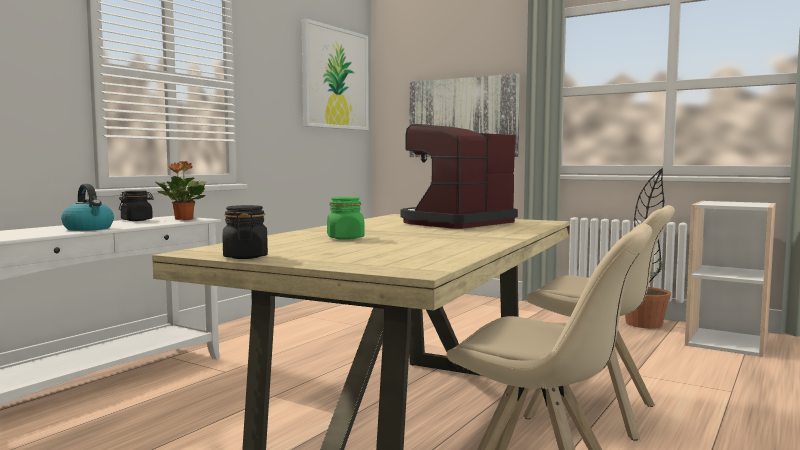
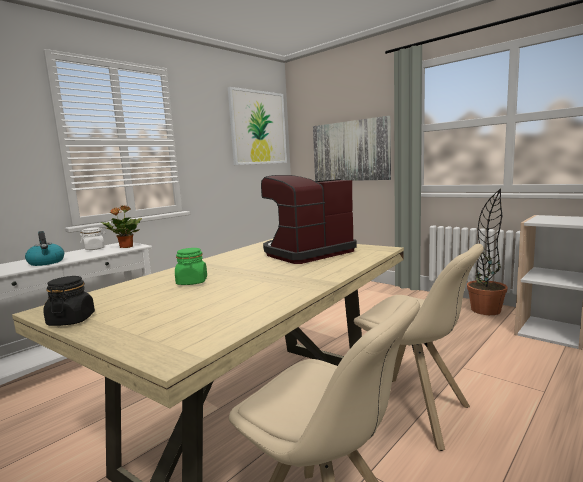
camera: 10 degrees right, 5 degrees up
black jar [119,190,154,221] -> white jar [80,227,105,250]

